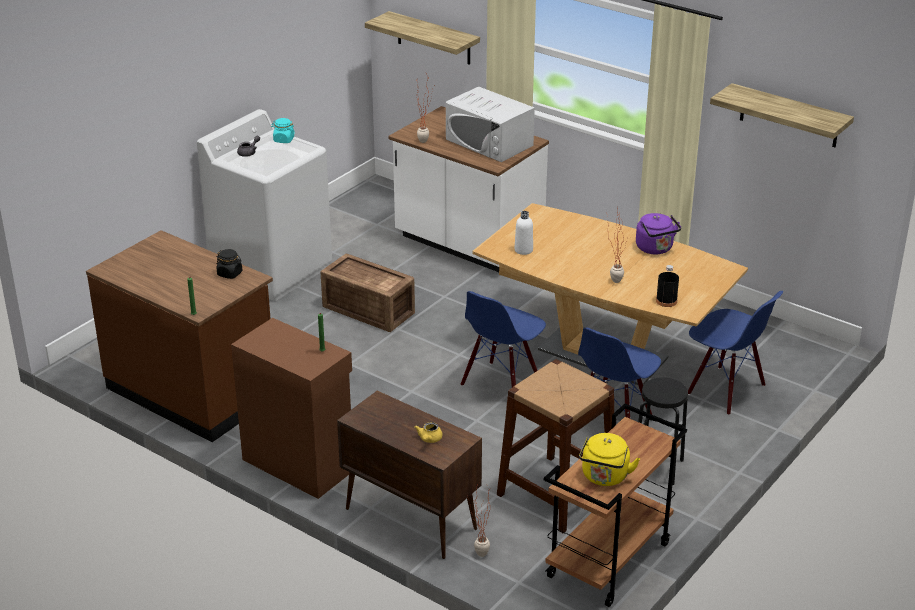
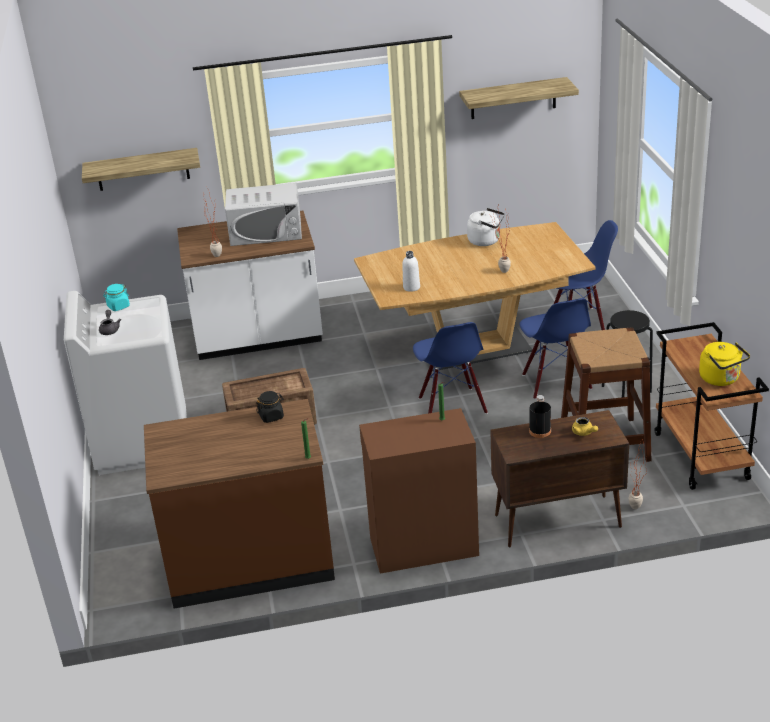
camera: 45 degrees left, 0 degrees up
purple kettle [636,213,681,254] -> white kettle [467,208,505,246]
black bottle [656,265,679,307] -> black bottle moved to [529,395,551,438]

